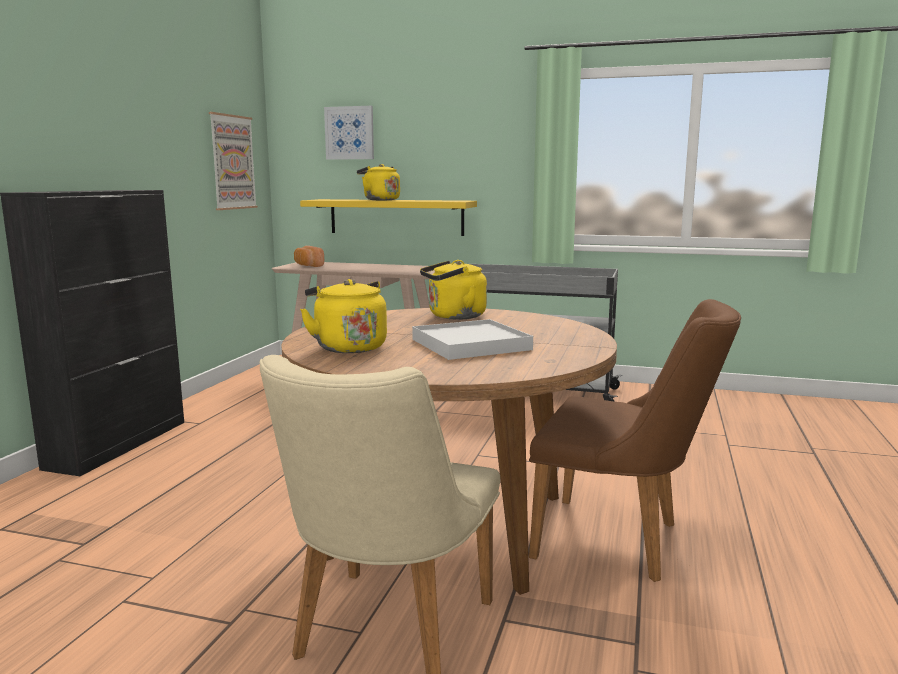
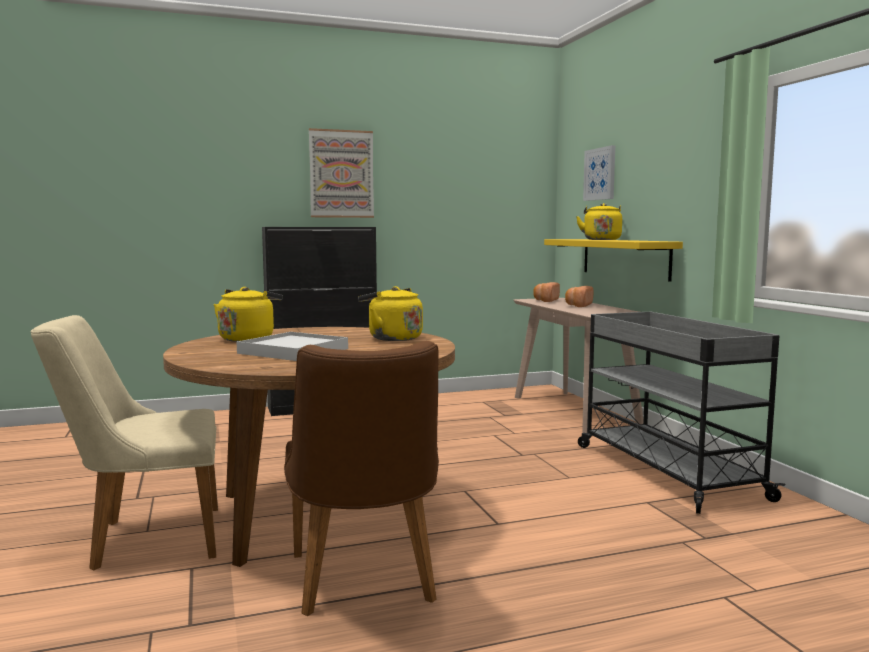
camera: 55 degrees right, 5 degrees down
picture [209,112,258,210] -> picture moved to [309,128,374,218]
none -> bread [565,286,593,307]

